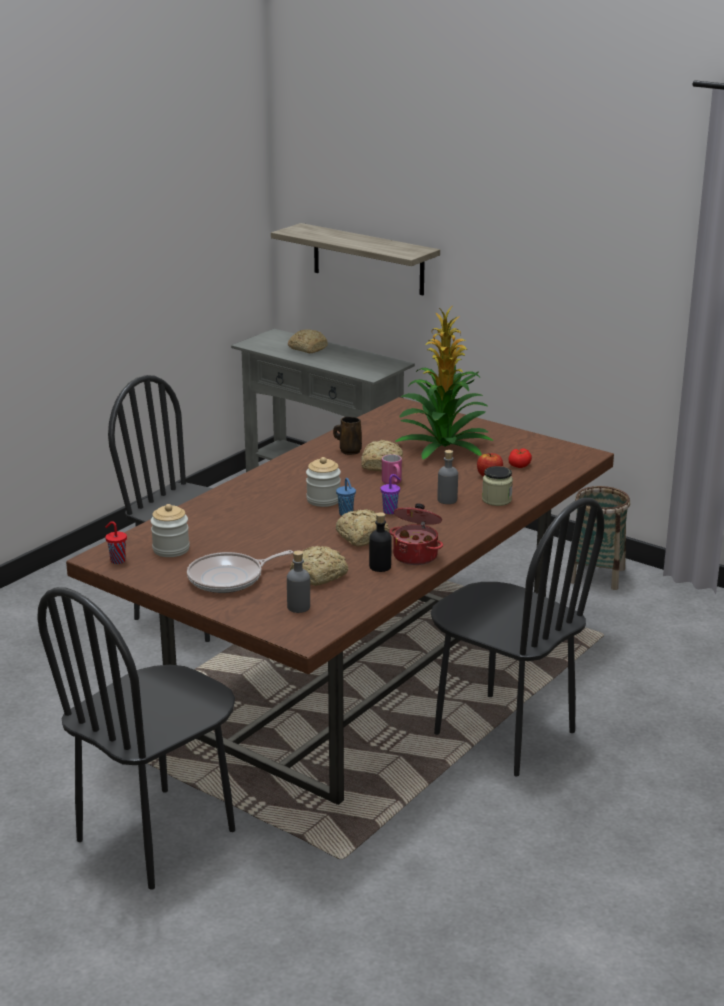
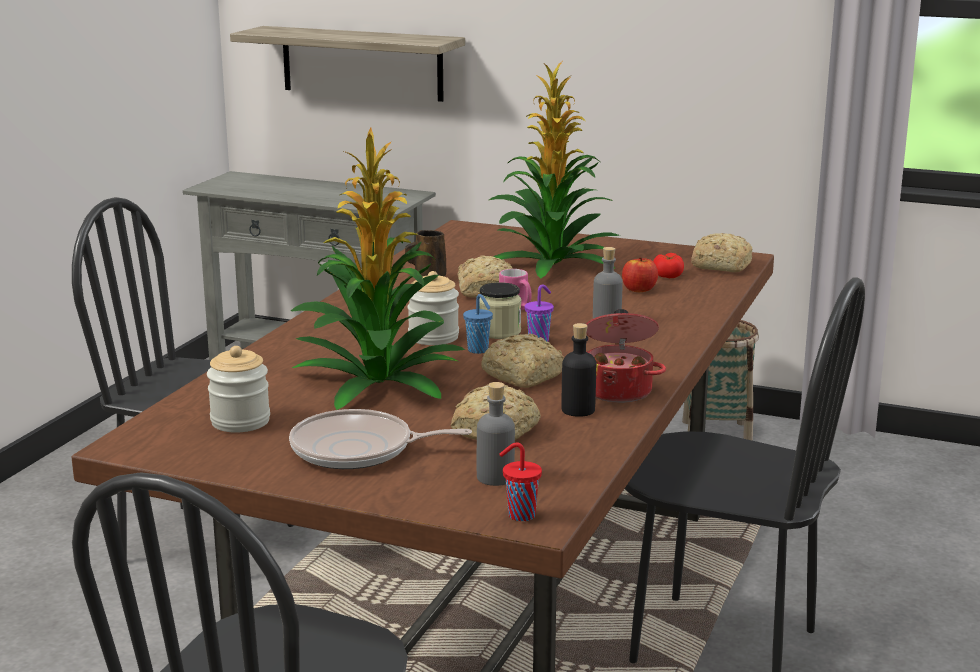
camera: 15 degrees left, 5 degrees down
red cup [105,521,127,564] -> red cup moved to [499,442,542,521]
frying pan [187,550,293,593] -> frying pan turned 45 degrees clockwise [289,409,472,469]
bread [288,329,328,353] -> bread moved to [691,233,753,272]
jar [482,466,513,506] -> jar moved to [480,282,521,339]
none -> potted plant [291,128,465,410]

